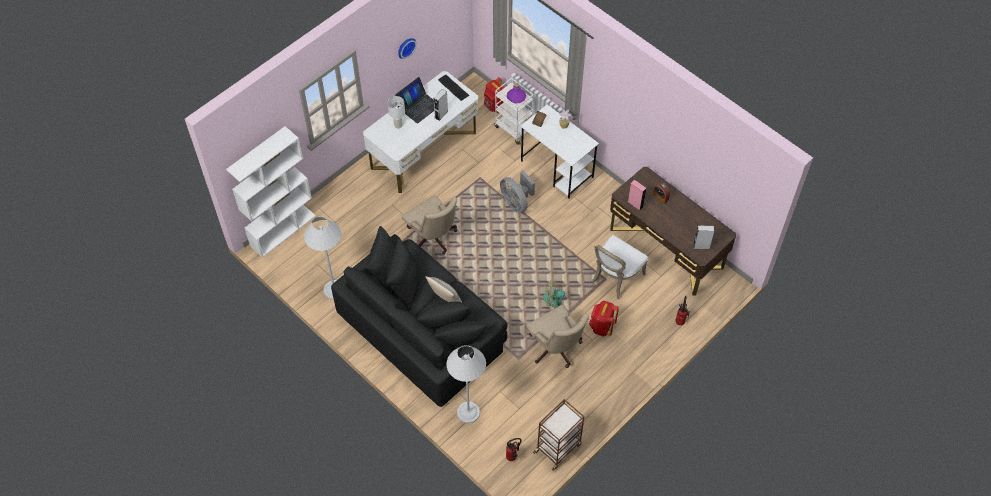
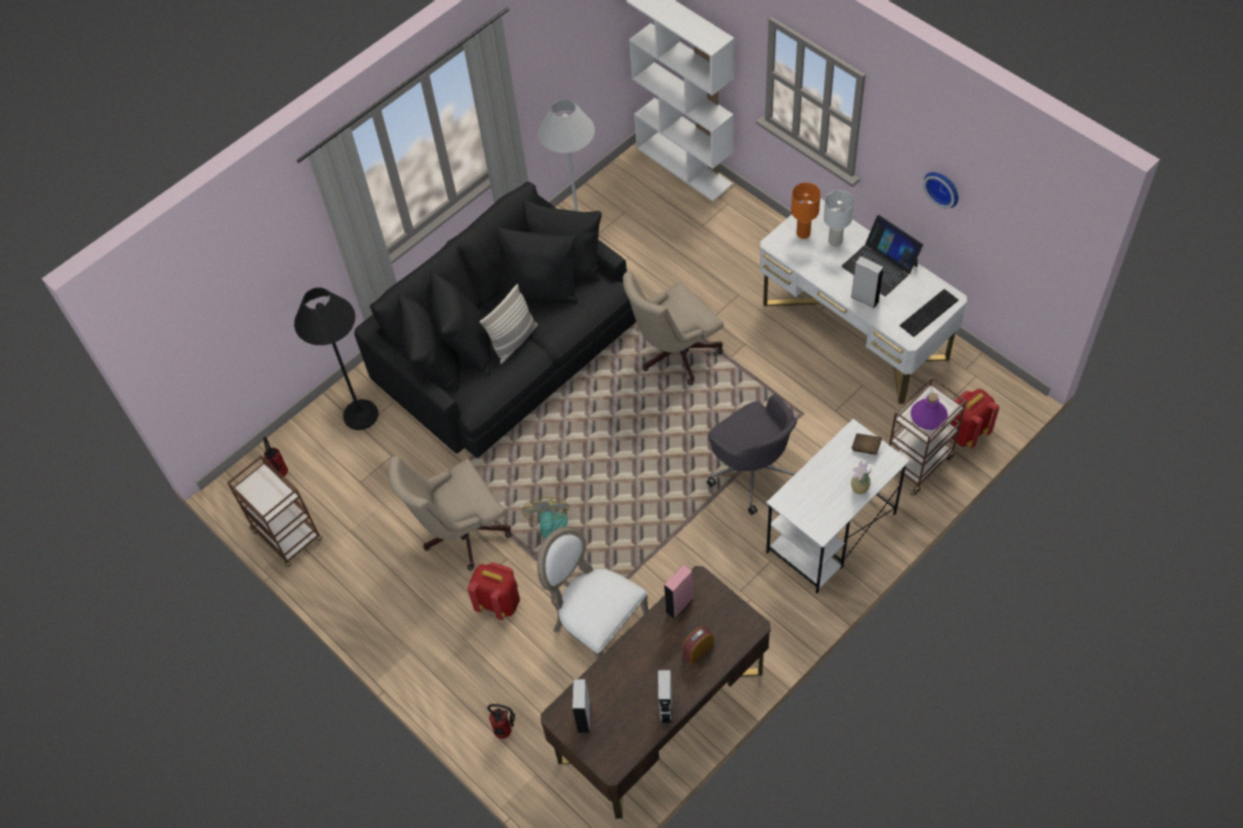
camera: 95 degrees right, 0 degrees up
white floor lamp [446,345,486,423] -> black floor lamp [294,288,378,430]
white cart [494,78,534,145] -> brown cart [889,377,966,496]
grey fan [500,170,535,213] -> grey office chair [707,394,797,515]
none -> grey speaker [658,670,673,724]
none -> orange table lamp [791,182,821,239]

